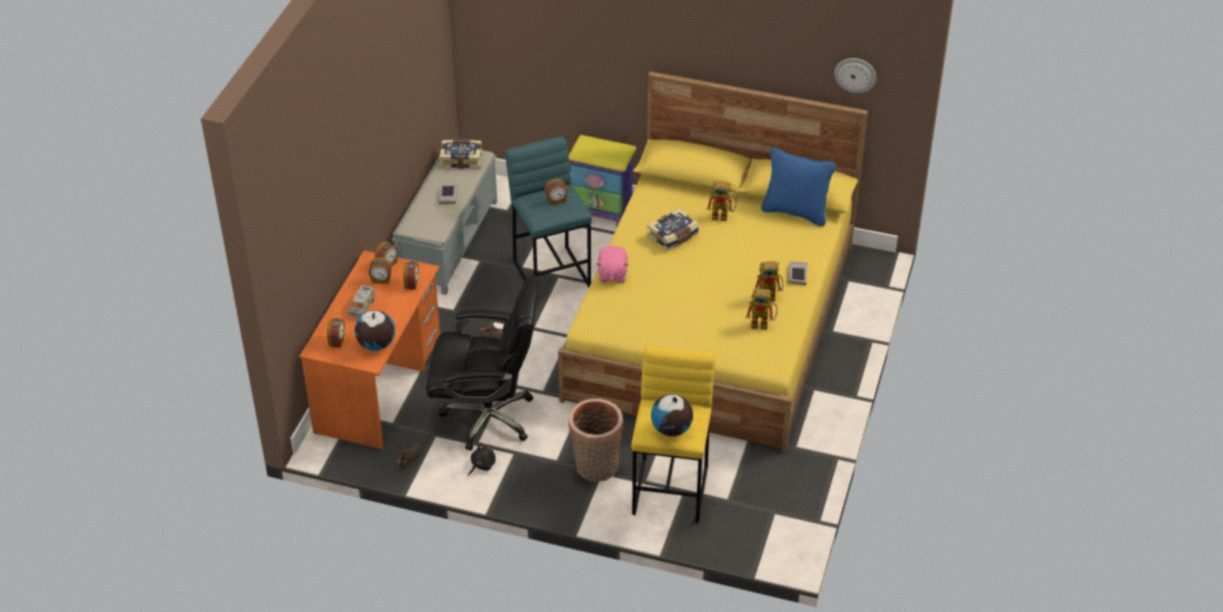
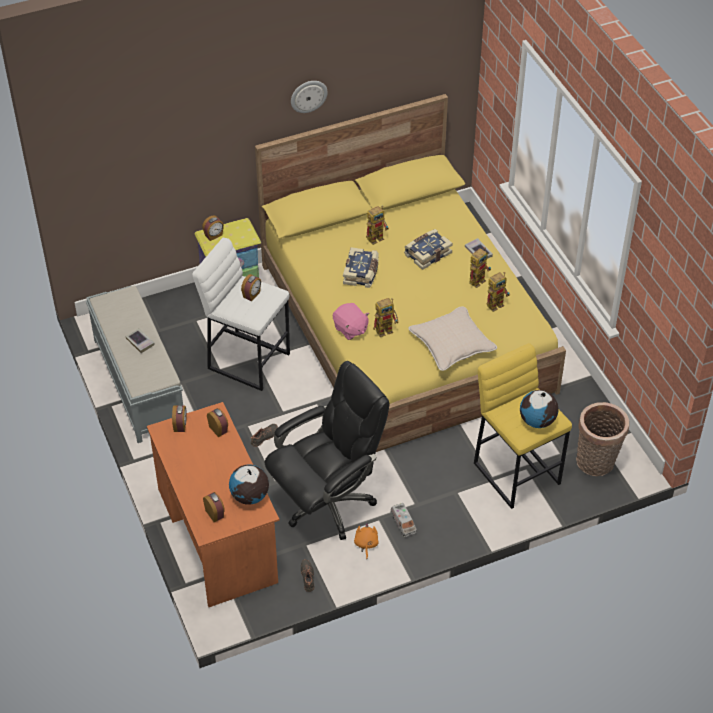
camera: 40 degrees left, 5 degrees up
toy truck [348,285,376,318] -> toy truck moved to [391,503,417,537]
alarm clock [368,257,392,284] -> alarm clock moved to [202,216,224,241]
book [439,140,482,169] -> book moved to [404,229,453,270]
black plush toy [468,442,496,476] -> orange plush toy [354,523,379,559]
turquoise stool [505,136,592,288] -> white stool [193,237,290,391]
basket [568,398,623,482] -> basket moved to [576,402,629,476]
blue pillow [761,148,836,227] -> none
wall clock [834,58,877,93] -> wall clock moved to [291,81,328,113]
none -> toy robot [373,298,399,337]
none -> beige pillow [408,306,497,371]

